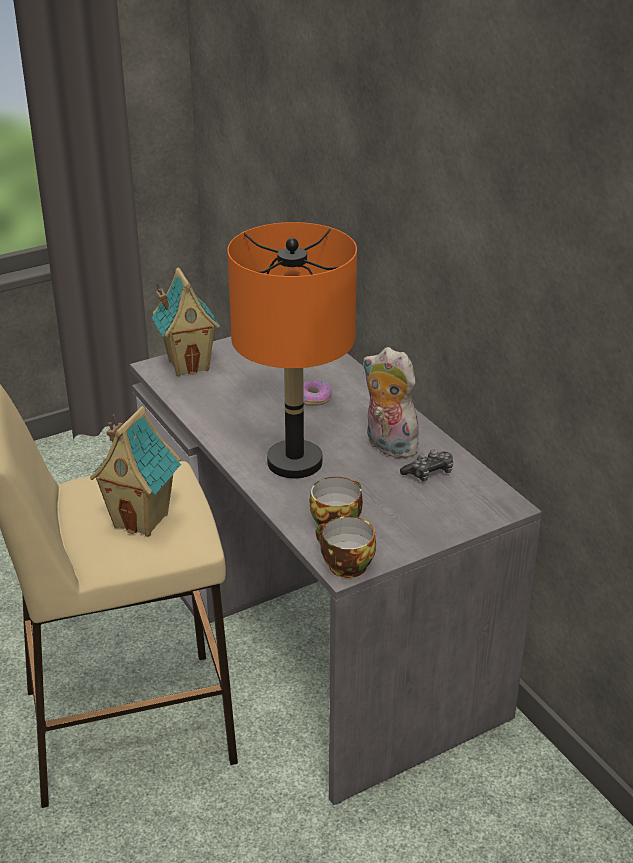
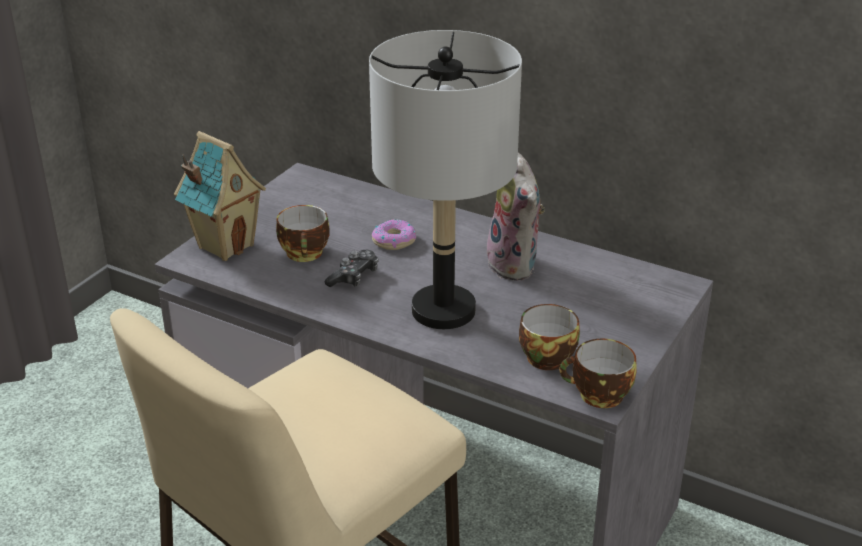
camera: 30 degrees left, 0 degrees up
toy house [90,406,181,537] -> none
orange table lamp [227,222,357,478] -> grey table lamp [369,30,522,329]
plush toy [362,347,419,458] -> plush toy turned 120 degrees counterclockwise [487,152,545,281]
game controller [400,450,453,481] -> game controller moved to [324,250,379,287]
none -> cup [276,205,329,262]

